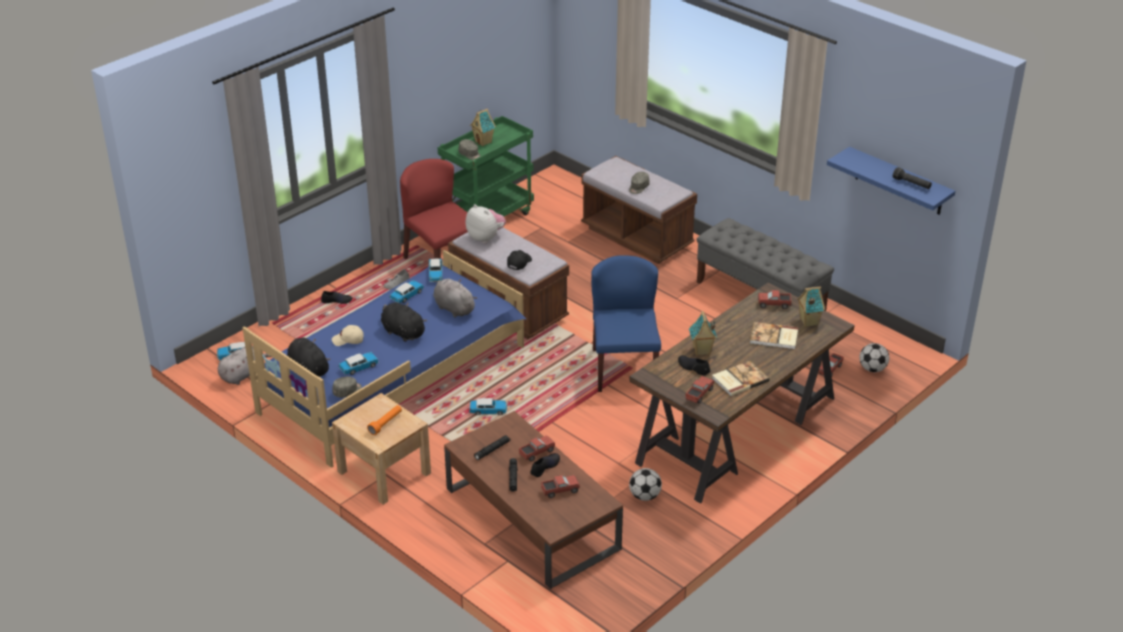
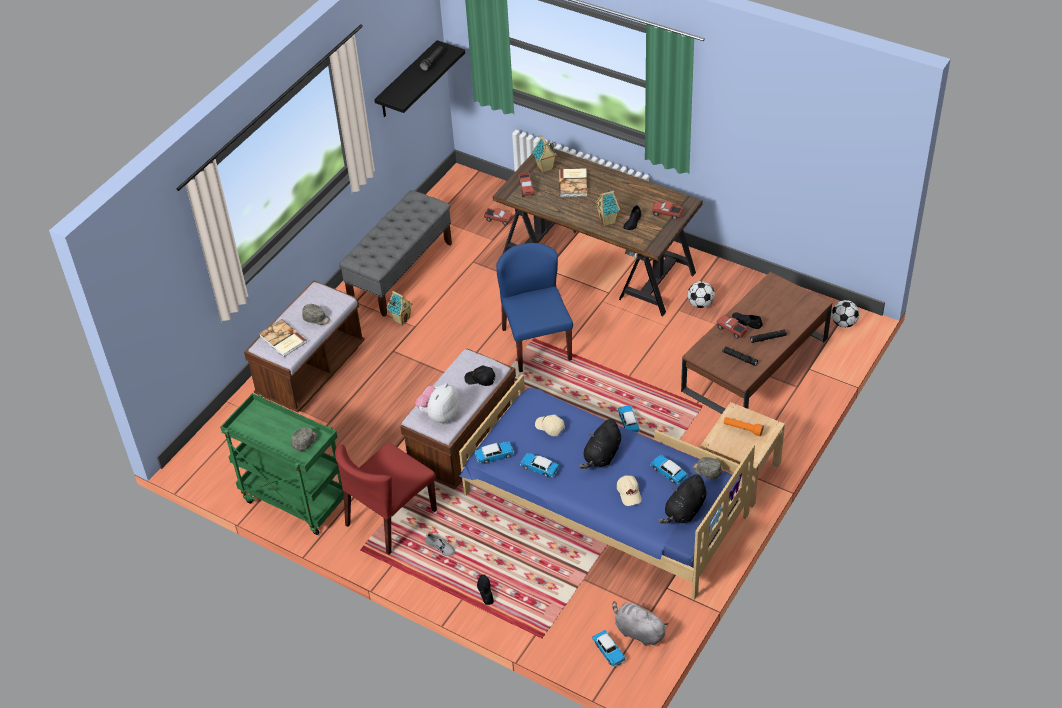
camera: 100 degrees left, 10 degrees up
grey plush toy [433,279,477,318] -> beige cap [535,415,565,436]
toy house [470,109,496,146] -> toy house moved to [386,291,413,325]
toy truck [541,475,580,498] -> none
blue chair [591,255,661,392] -> blue chair turned 90 degrees clockwise [496,243,573,372]
book [712,361,770,396] -> book moved to [259,319,307,357]
blue shelf [827,147,955,215] -> black shelf [374,40,465,117]
football [859,343,889,372] -> football moved to [831,300,859,328]

